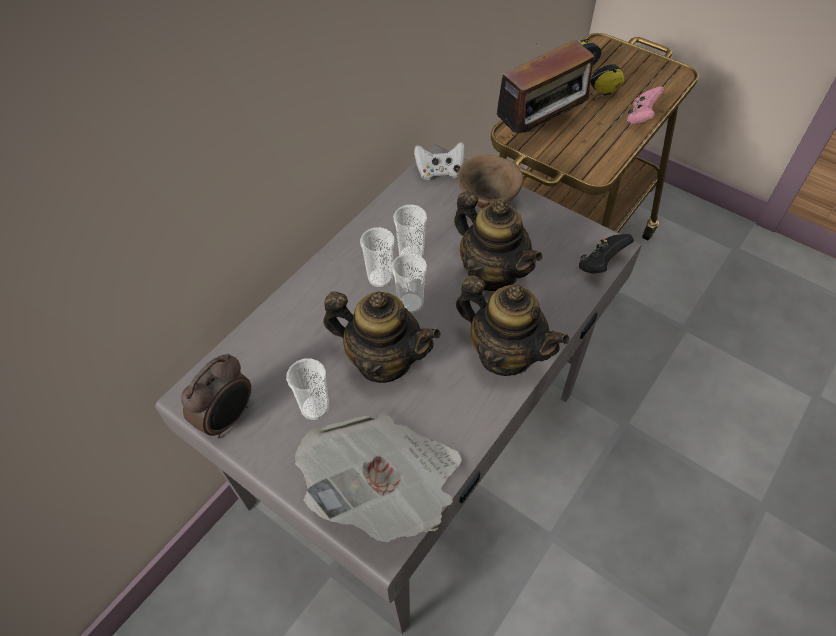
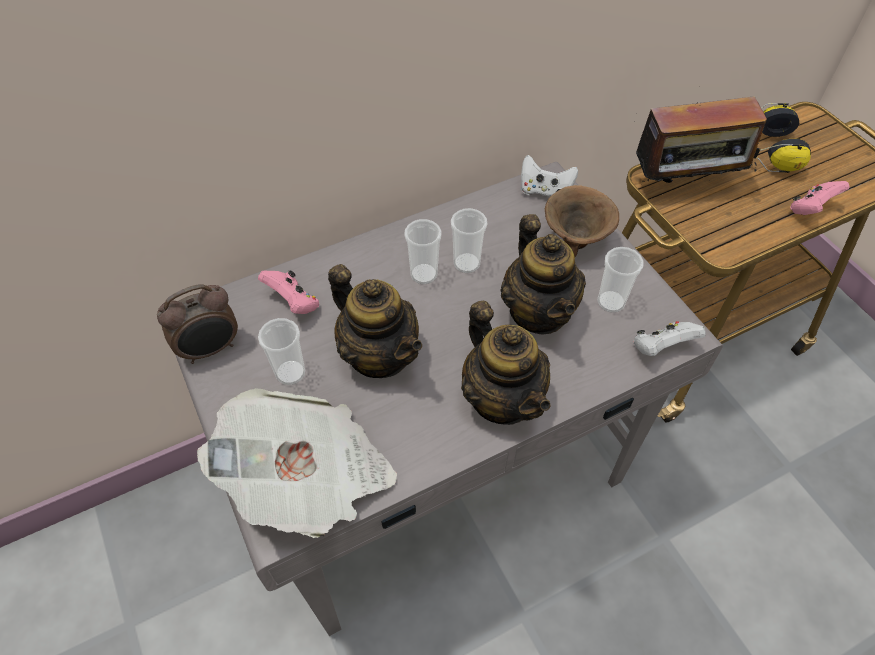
camera: 25 degrees right, 0 degrees up
cup [391,253,427,314] -> cup moved to [598,247,643,313]
black game controller [579,234,634,274] -> white game controller [633,321,706,356]
none -> pink game controller [258,270,319,314]

